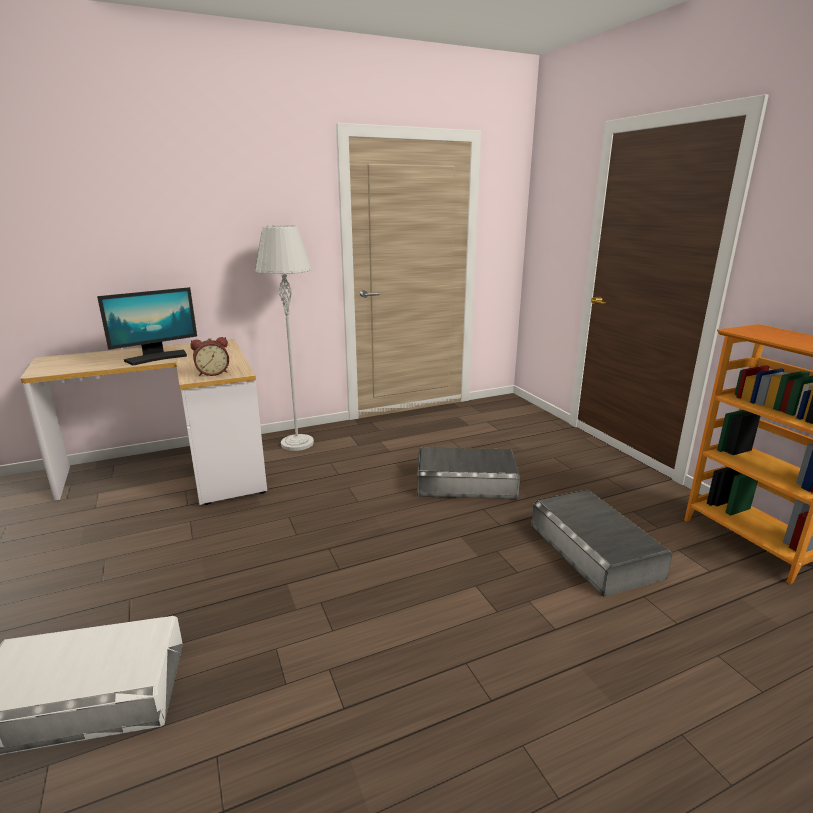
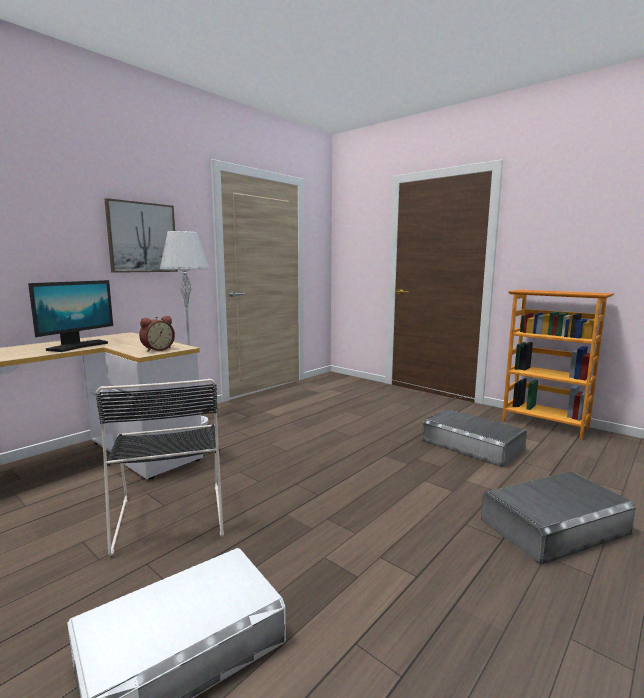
camera: 25 degrees left, 10 degrees down
grey storage box [417,447,520,499] -> grey storage box moved to [481,471,636,564]
none -> black chair [95,379,224,556]
none -> picture [105,198,178,273]

